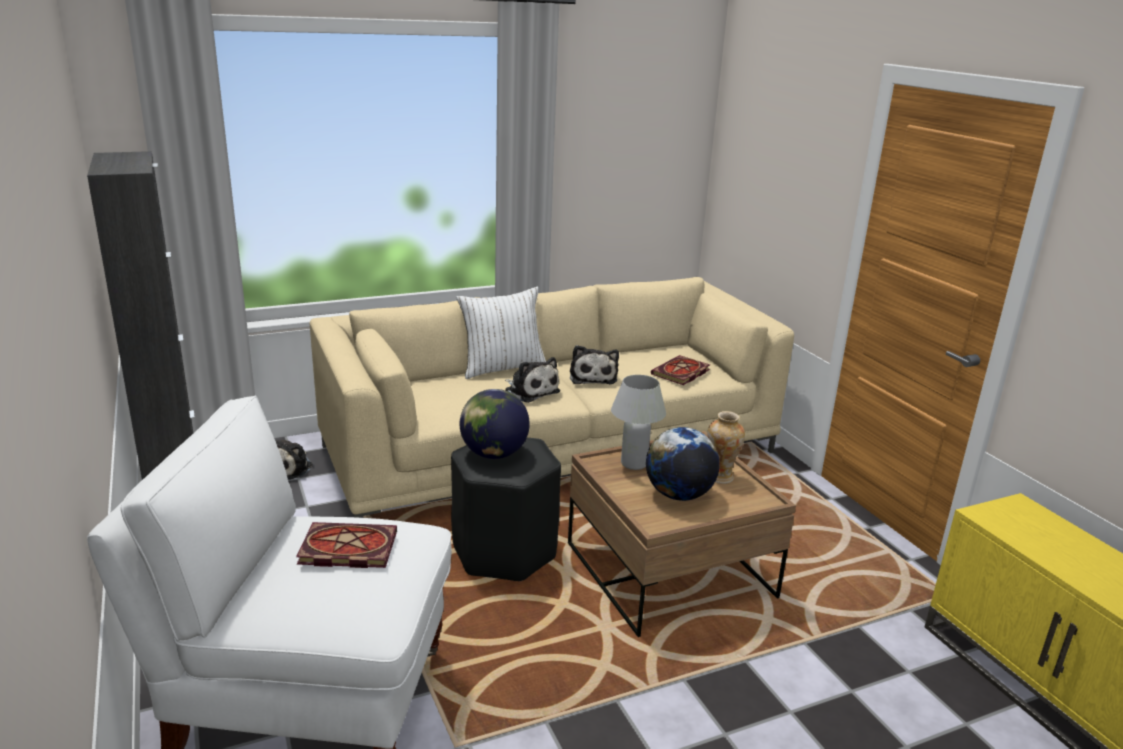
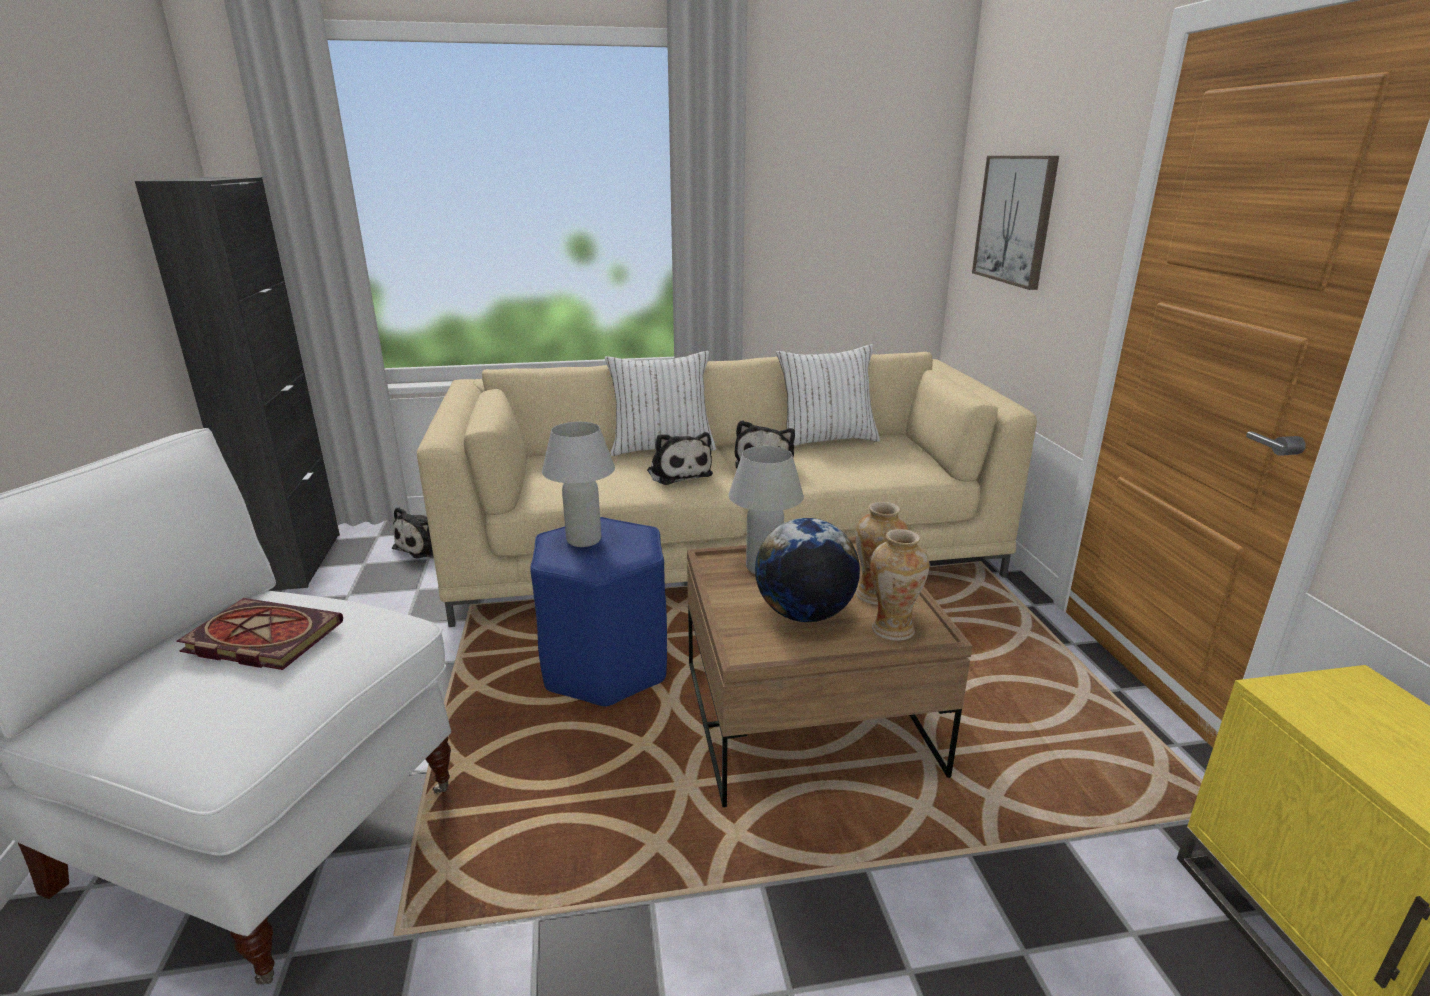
camera: 15 degrees right, 0 degrees up
black stool [451,438,561,581] -> blue stool [530,517,667,707]
globe [460,389,530,459] -> white table lamp [542,422,615,547]
book [651,355,710,385] -> none
none -> white pillow [776,344,880,446]
none -> vase [870,529,930,641]
none -> picture [972,156,1059,290]

